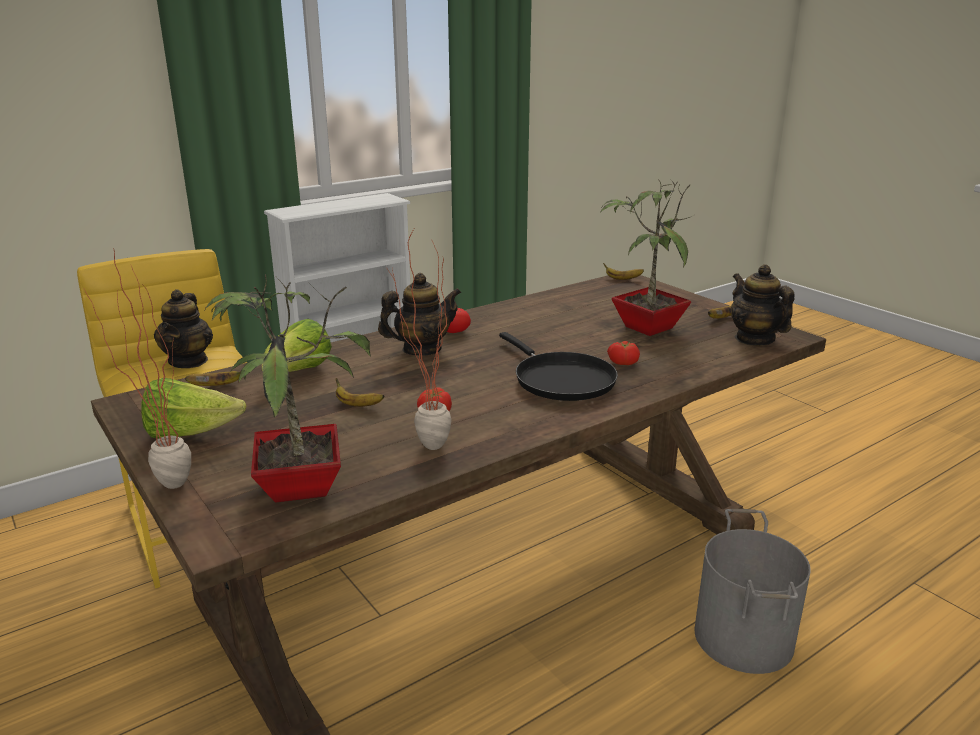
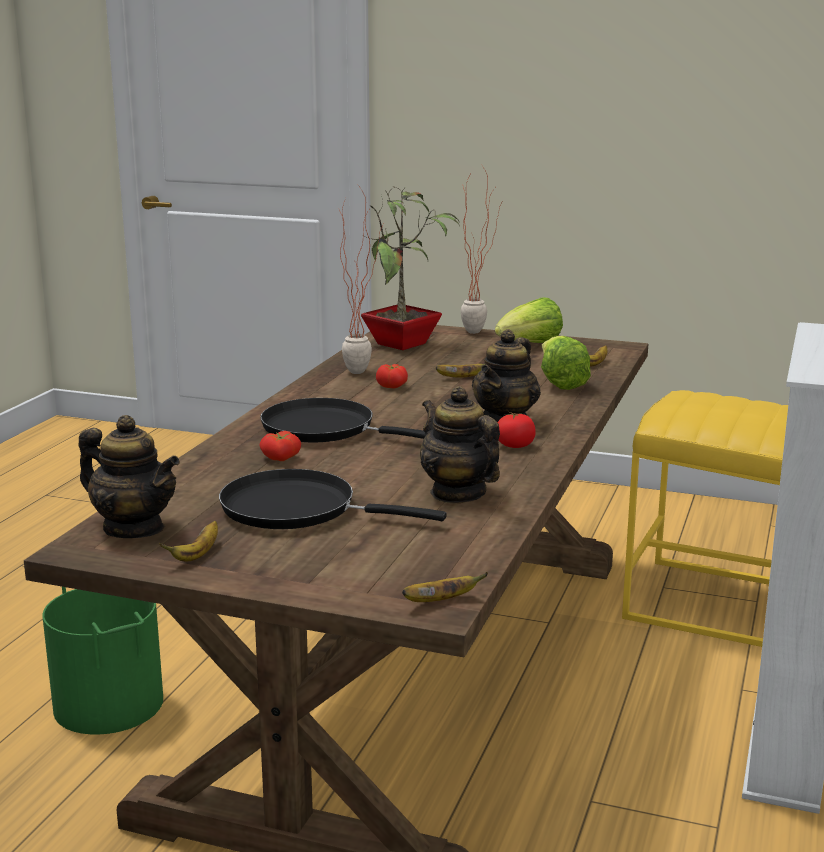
camera: 145 degrees right, 5 degrees down
teapot [154,289,213,368] -> teapot moved to [420,386,500,503]
potted plant [599,178,694,336] -> black frying pan [219,469,447,529]
grey bucket [694,509,811,674] -> green bucket [42,587,163,734]

